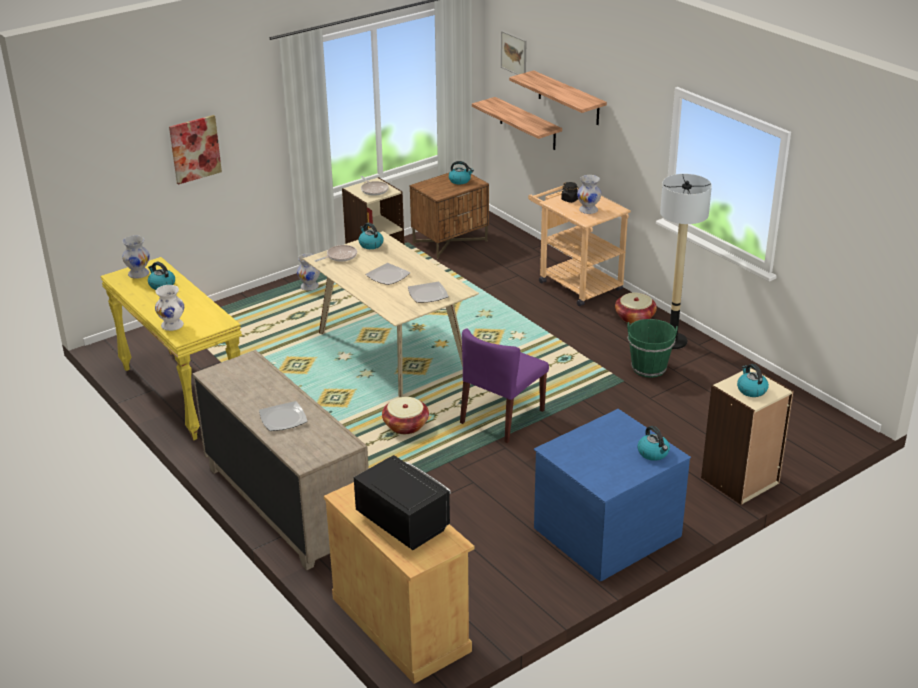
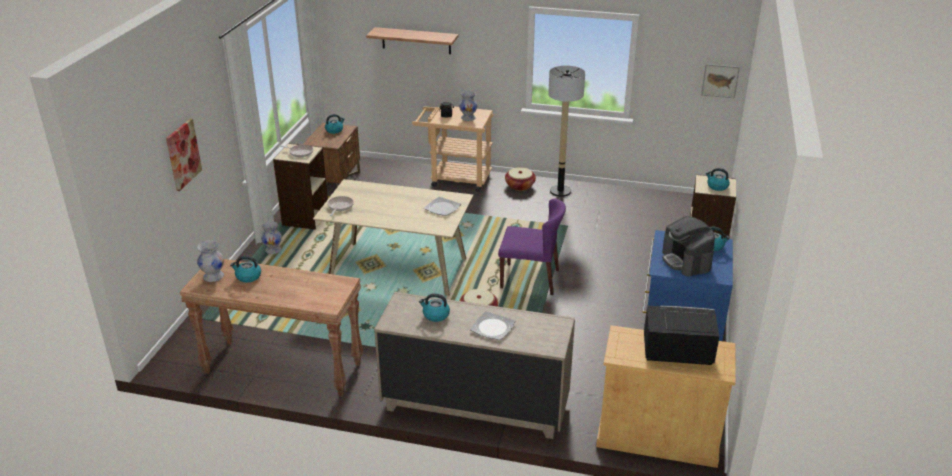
camera: 40 degrees left, 0 degrees up
yellow console table [101,257,242,440] -> brown console table [180,259,363,397]
white vase [155,285,184,331] -> none
kettle [359,223,383,249] -> kettle moved to [419,293,450,322]
plate [365,263,410,285] -> none
purple chair [460,329,549,443] -> purple chair turned 75 degrees counterclockwise [498,199,566,295]
shelf [472,97,562,150] -> none
picture [501,31,527,75] -> picture moved to [701,64,740,98]
green bucket [627,319,678,378] -> none
none -> coffee machine [662,216,715,276]

